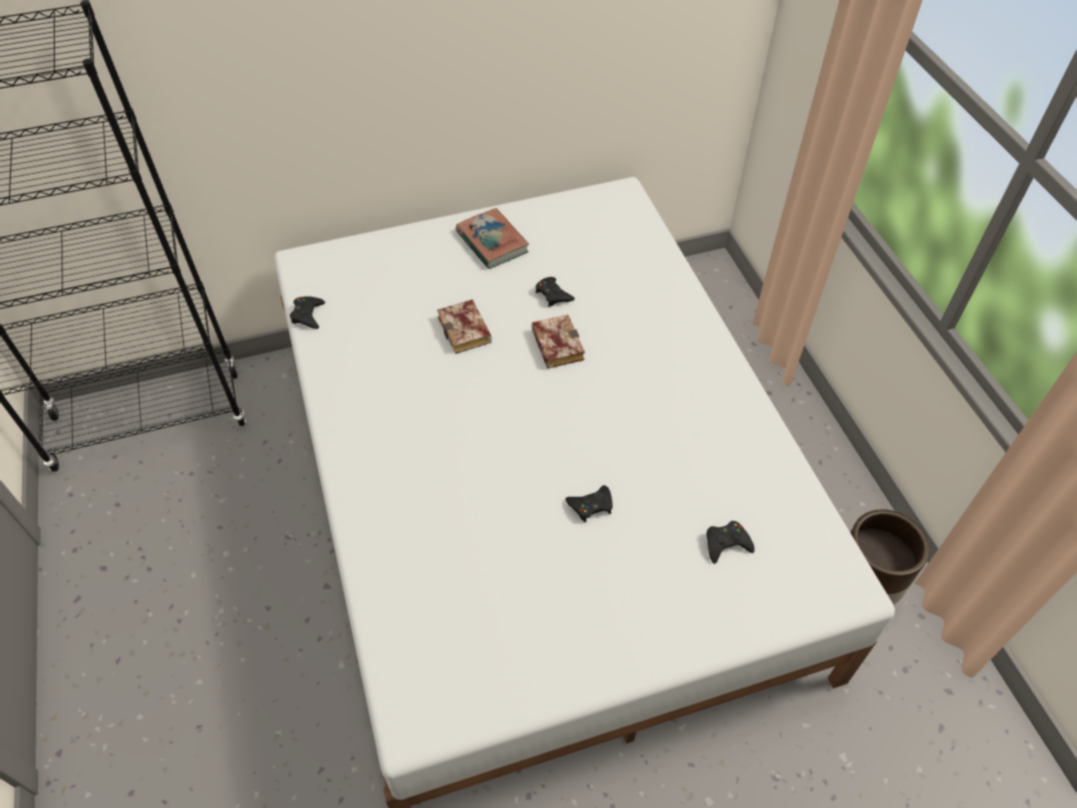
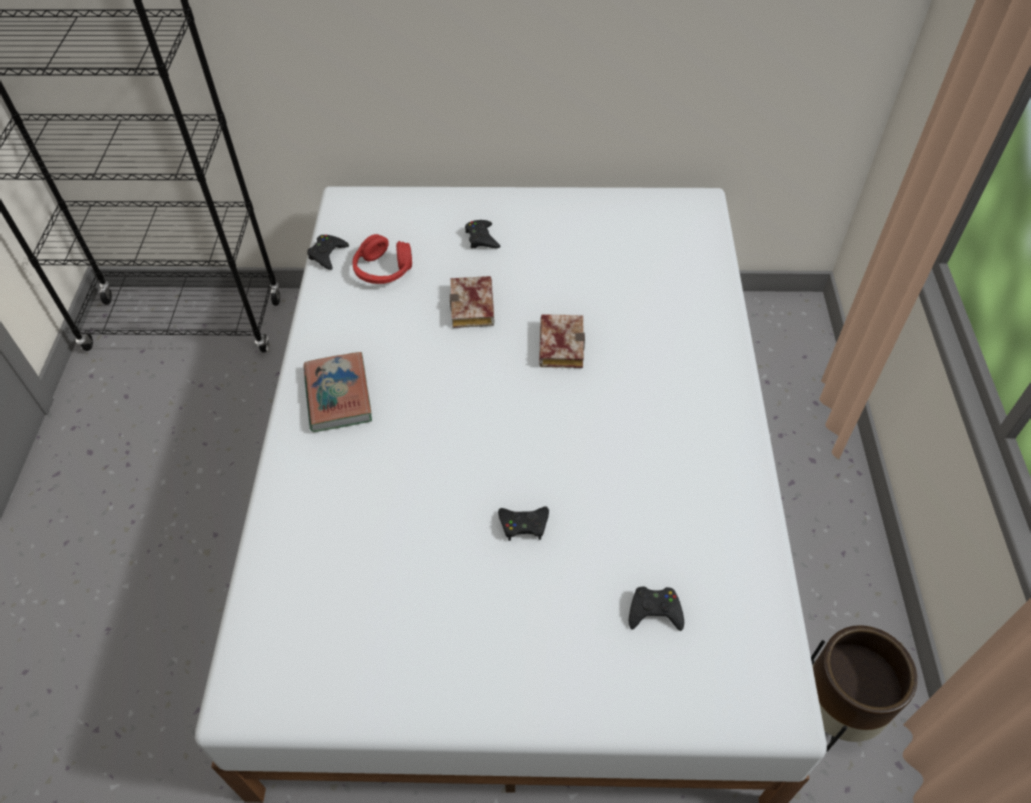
camera: 20 degrees right, 0 degrees up
book [456,208,529,269] -> book moved to [304,352,372,432]
black game controller [536,277,575,307] -> black game controller moved to [465,220,501,249]
none -> red headphones [353,234,412,284]

